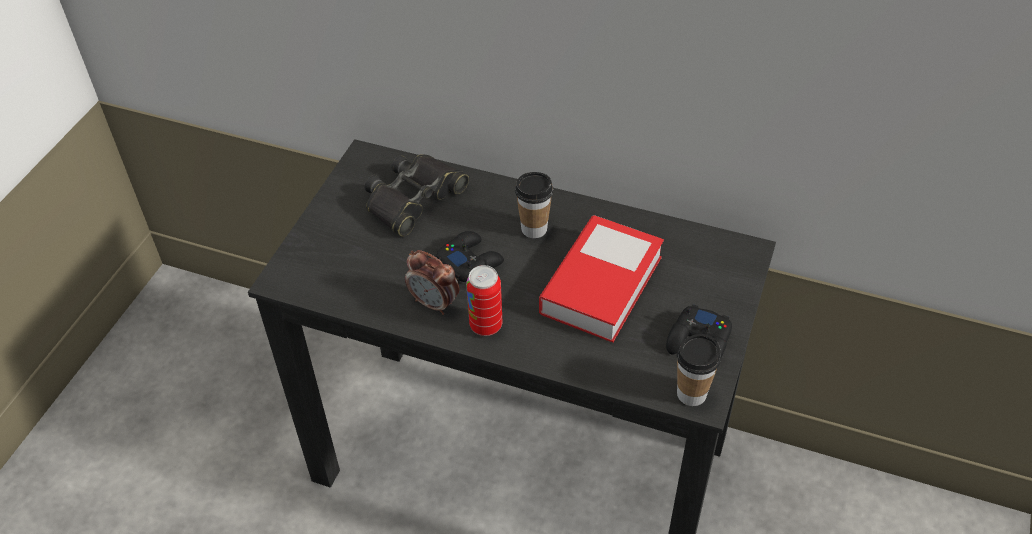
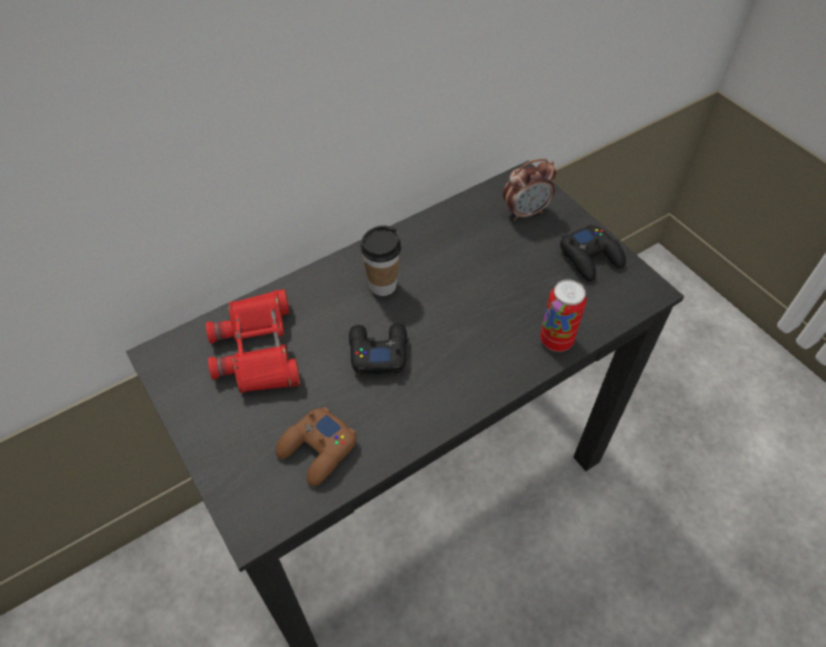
camera: 55 degrees left, 5 degrees up
black binoculars [364,154,469,237] -> red binoculars [206,289,301,393]
alarm clock [405,250,459,315] -> alarm clock moved to [503,159,557,221]
can [466,265,502,336] -> can moved to [540,280,586,352]
book [539,215,664,343] -> none
cup [677,334,721,406] -> none
none -> brown game controller [276,407,356,487]

